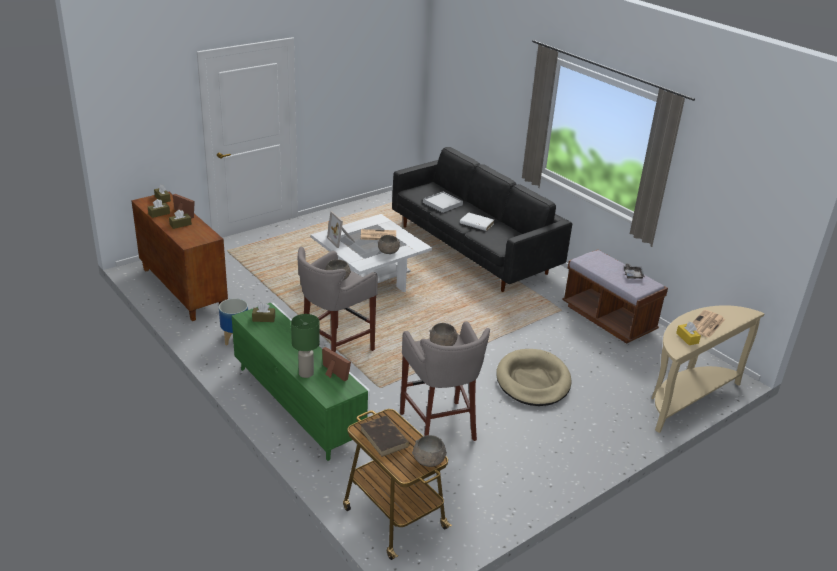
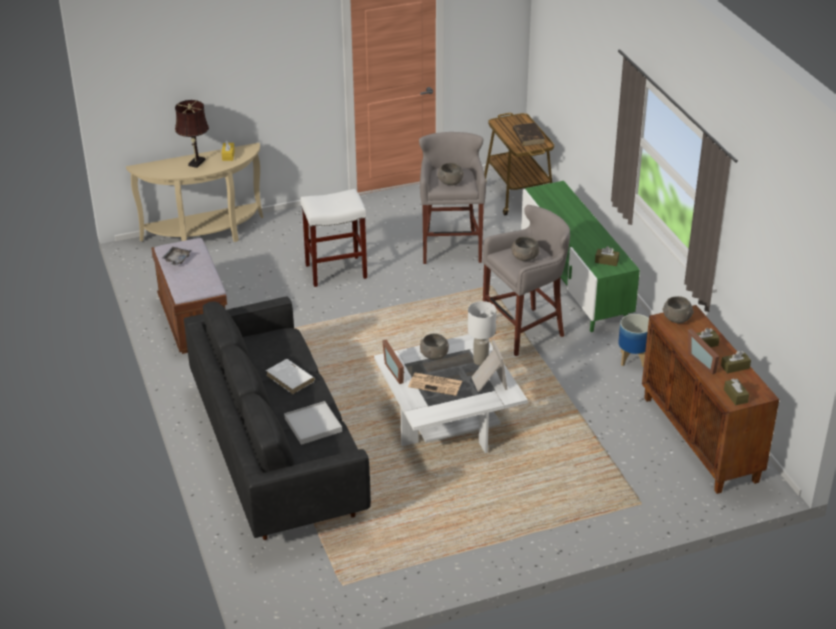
camera: 160 degrees left, 5 degrees up
green table lamp [291,314,320,378] -> none
picture frame [322,347,351,382] -> picture frame moved to [382,340,405,384]
grey bowl [412,435,447,467] -> grey bowl moved to [663,296,694,323]
beige dog bed [496,349,571,406] -> white stool [300,189,367,287]
newspaper [692,310,725,338] -> brown table lamp [175,100,209,168]
none -> white table lamp [468,301,496,366]

